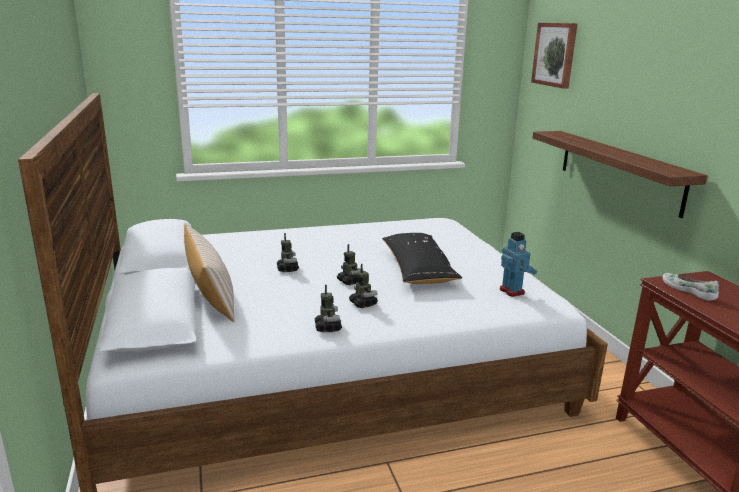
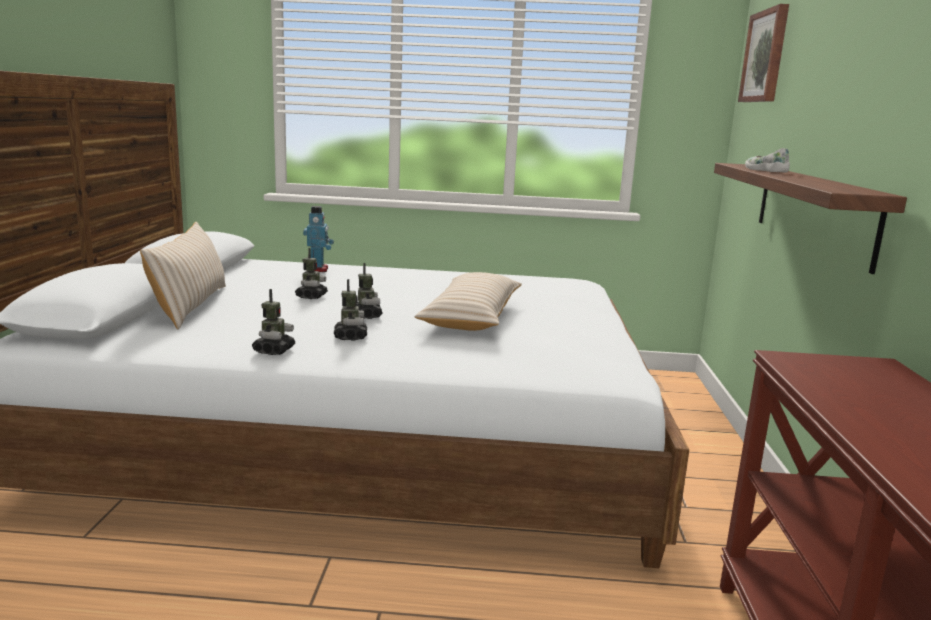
camera: 20 degrees right, 5 degrees down
black pillow [382,233,462,284] -> beige pillow [415,272,522,331]
toy robot [500,232,537,297] -> toy robot moved to [303,206,334,272]
white shoe [663,273,719,301] -> white shoe moved to [745,148,790,172]

